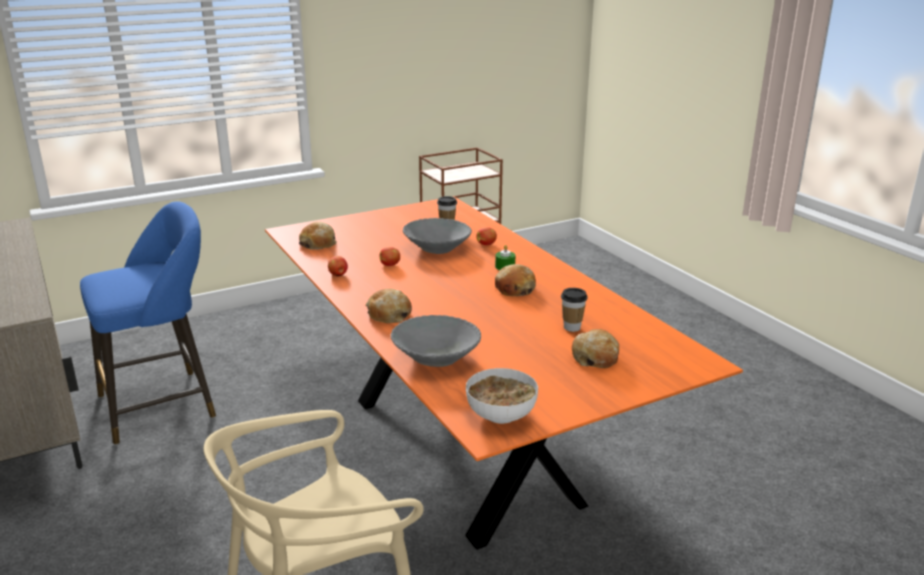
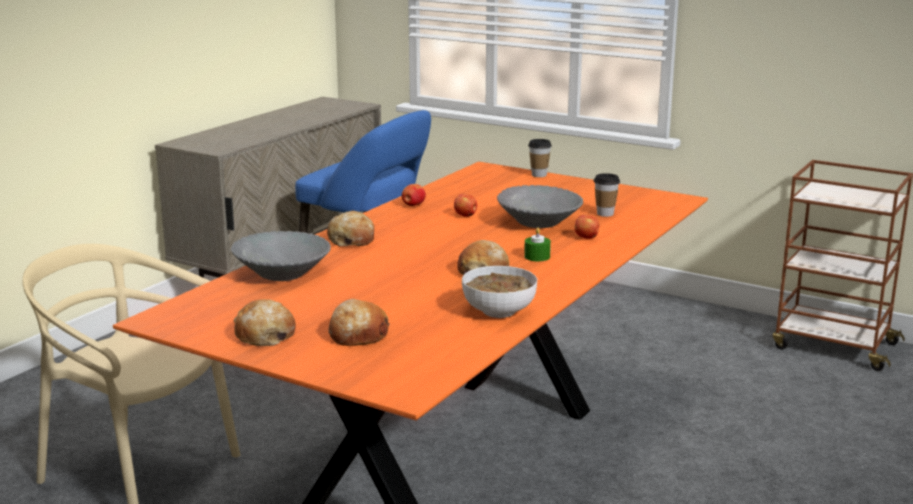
camera: 60 degrees right, 5 degrees down
bread [299,222,337,250] -> bread moved to [233,299,296,346]
bowl [466,368,538,424] -> bowl moved to [462,266,537,318]
cup [561,288,588,332] -> cup moved to [528,139,552,177]

